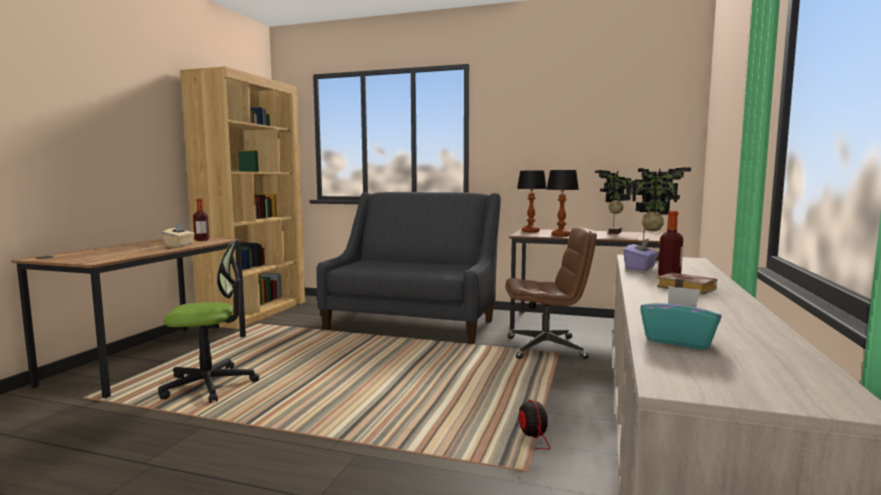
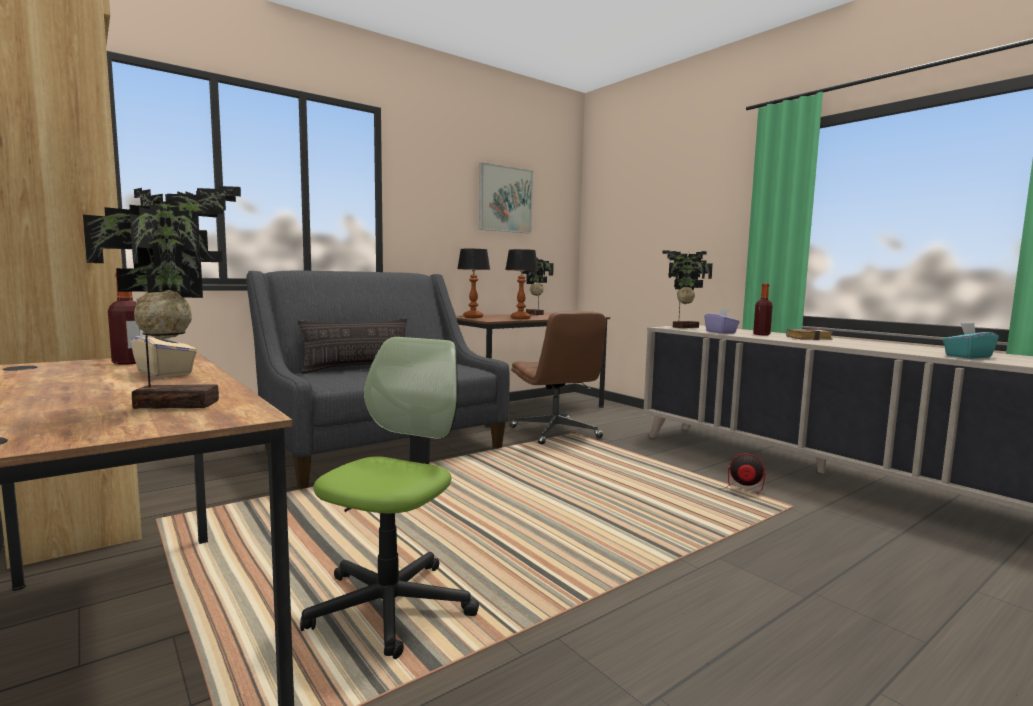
camera: 55 degrees left, 0 degrees up
brown office chair [505,227,597,359] -> brown office chair turned 120 degrees clockwise [510,311,606,444]
none -> potted plant [83,186,241,409]
none -> pillow [298,318,407,374]
none -> picture [479,162,533,234]

